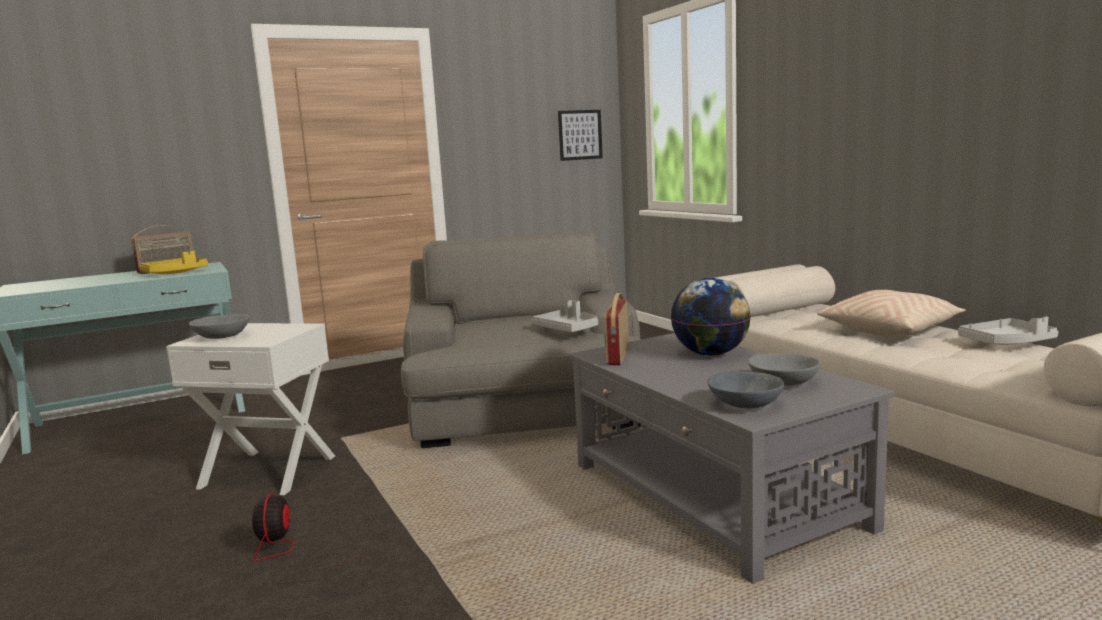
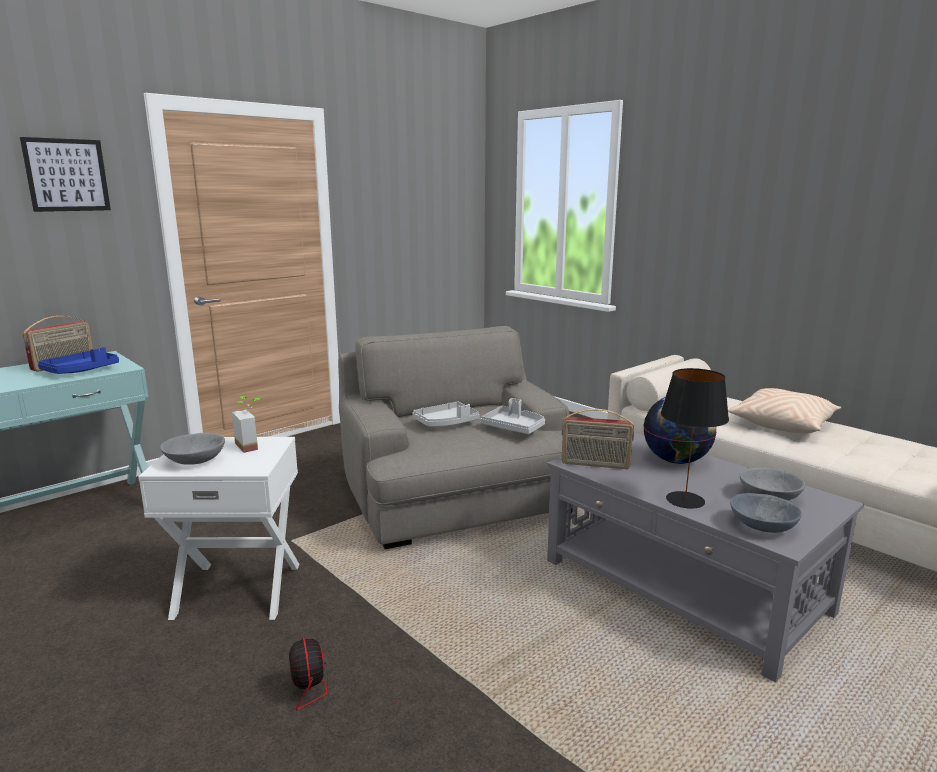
camera: 15 degrees left, 5 degrees up
yellow tray [140,251,208,274] -> blue tray [38,347,119,374]
picture [558,110,603,161] -> picture moved to [20,137,111,212]
radio [604,293,629,365] -> radio turned 75 degrees counterclockwise [562,409,634,469]
grey tray [958,316,1058,345] -> grey tray moved to [412,402,480,427]
none -> potted plant [232,396,260,453]
none -> black table lamp [661,368,729,509]

